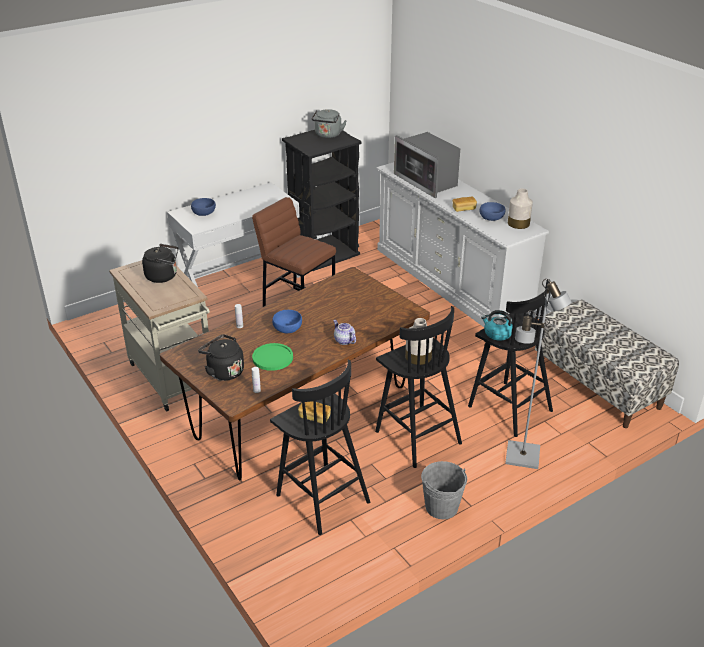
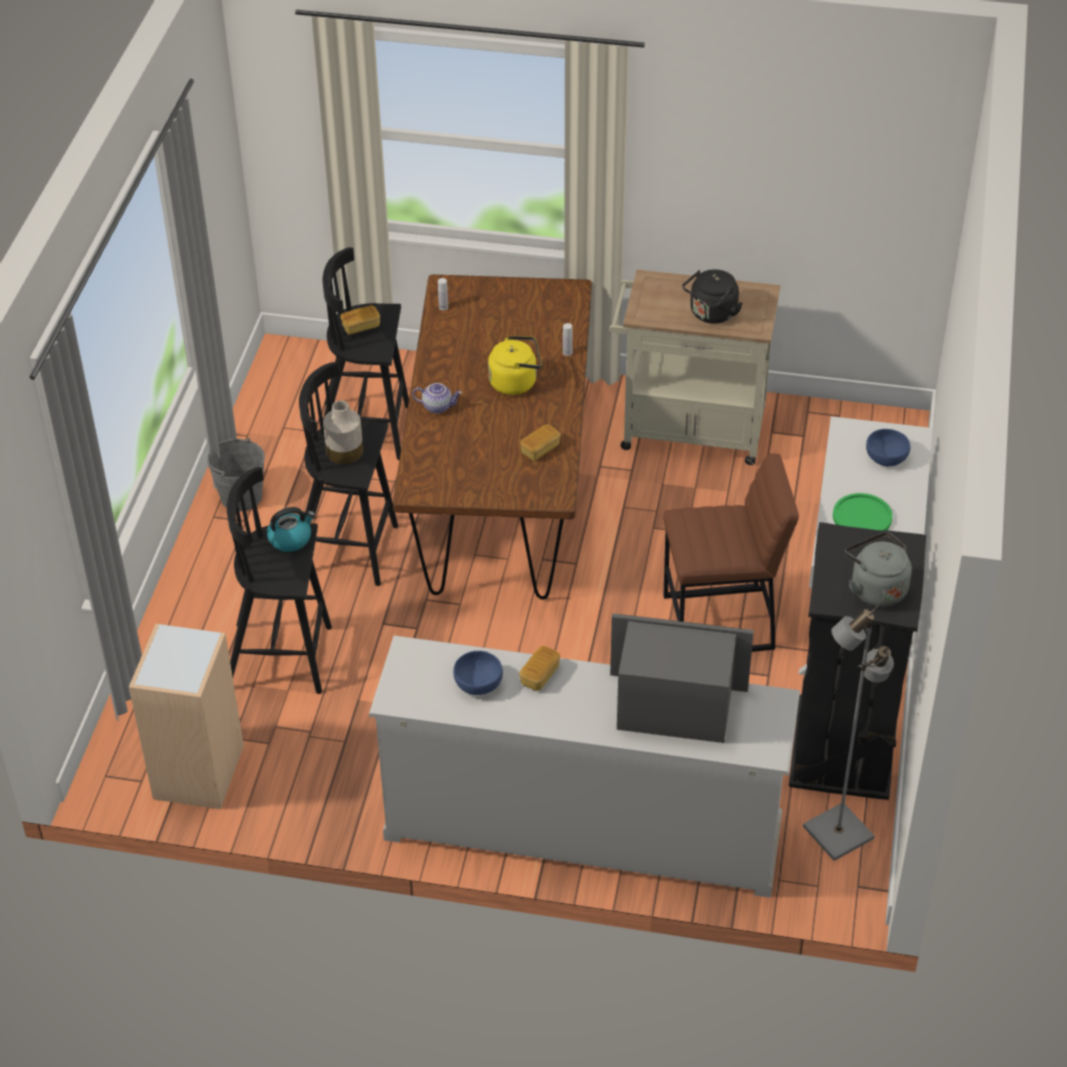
camera: 135 degrees right, 10 degrees up
black kettle [198,334,244,381] -> none
green plate [252,343,293,371] -> green plate moved to [833,493,892,531]
blue bowl [272,310,302,333] -> yellow kettle [488,336,542,395]
grey floor lamp [505,279,572,469] -> grey floor lamp moved to [803,605,894,861]
beige vase [508,188,533,229] -> none
bench [535,300,679,428] -> bookcase [129,624,244,809]
none -> bread [520,424,561,461]

